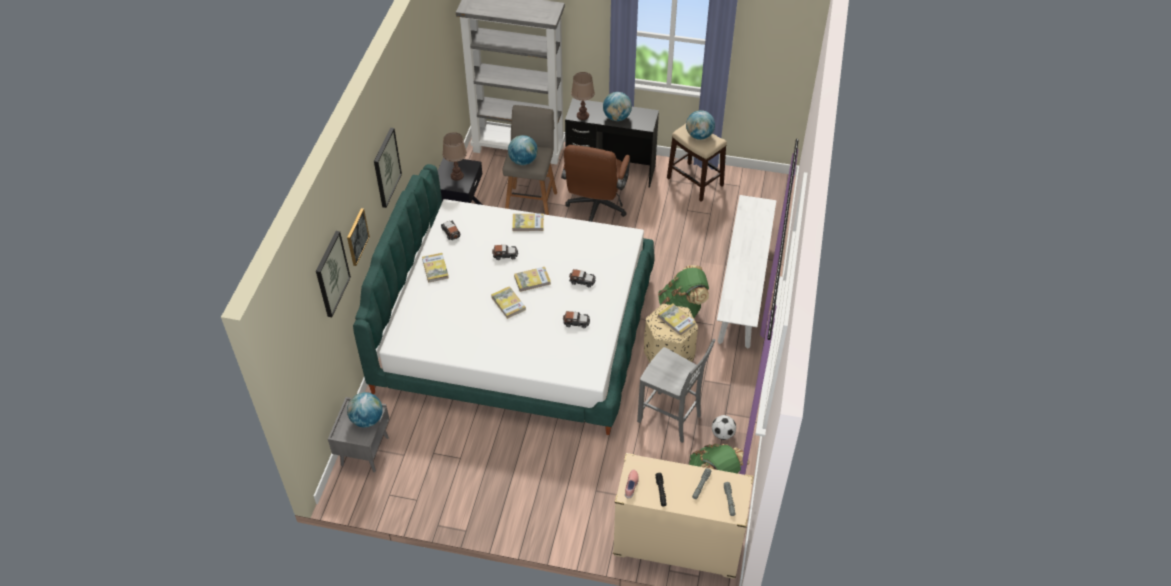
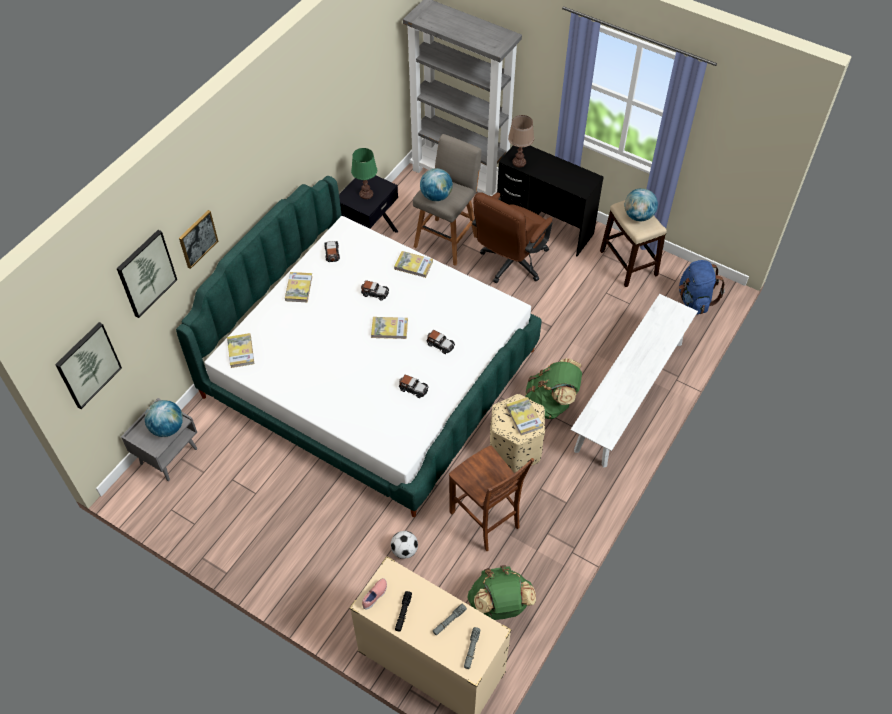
camera: 20 degrees right, 5 degrees up
picture [374,128,402,208] -> picture moved to [55,322,122,409]
brown table lamp [443,132,467,180] -> green table lamp [351,148,377,199]
book [491,286,526,319] -> book moved to [227,333,254,368]
globe [603,92,632,121] -> none
grey chair [637,339,715,443] -> brown chair [449,445,534,551]
football [712,415,736,440] -> football moved to [391,531,418,559]
none -> blue backpack [679,260,725,315]

